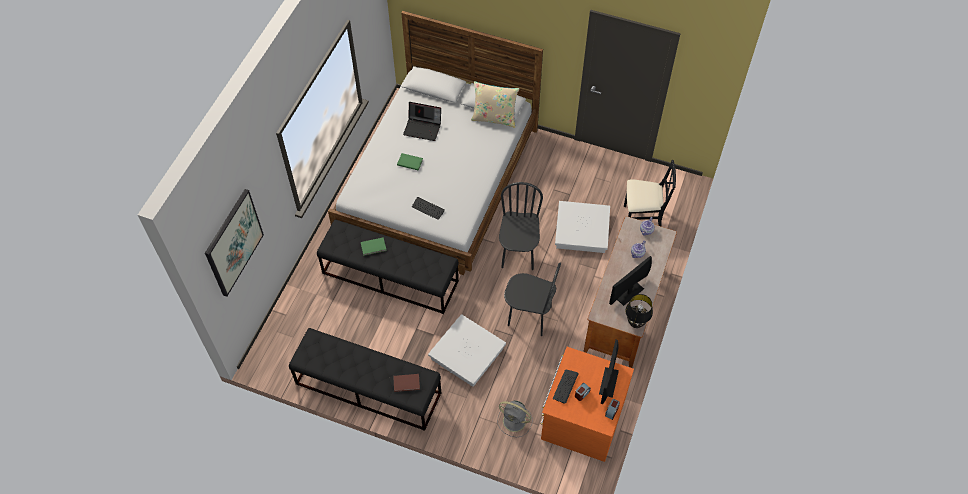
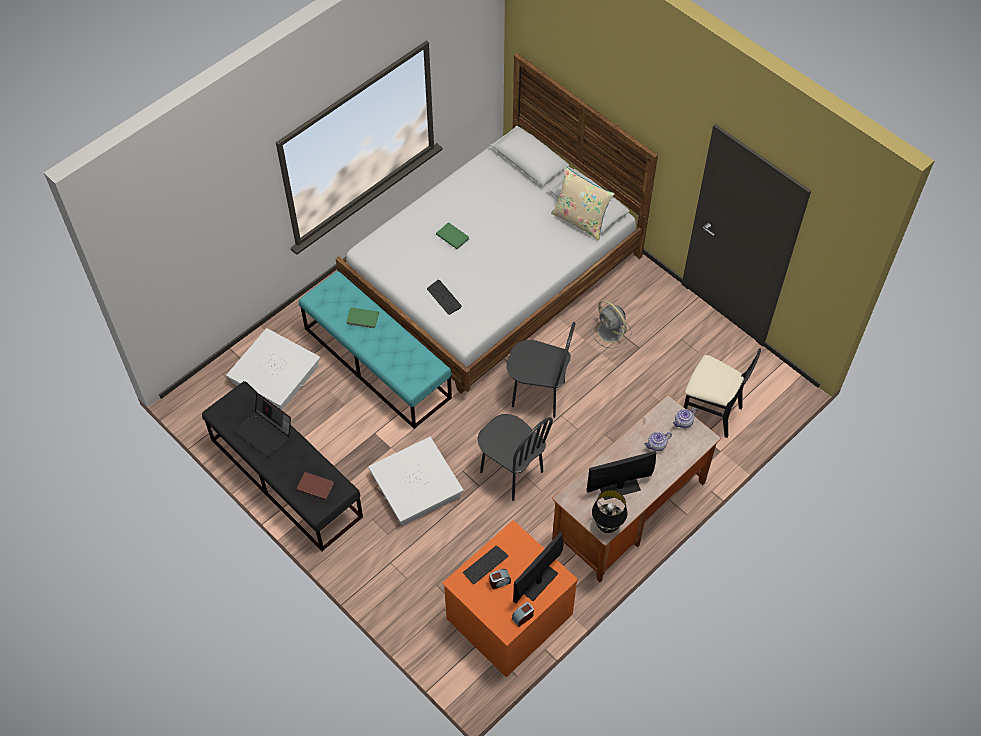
camera: 25 degrees right, 0 degrees up
picture [205,189,264,297] -> none
black bench [317,220,459,314] -> turquoise bench [299,271,452,429]
laptop [403,102,441,141] -> laptop moved to [235,393,291,457]
grey fan [498,401,533,437] -> grey fan moved to [592,300,632,349]
black chair [499,182,543,270] -> black chair turned 75 degrees clockwise [506,322,576,418]
white storage box [555,201,610,253] -> white storage box moved to [226,328,320,410]

